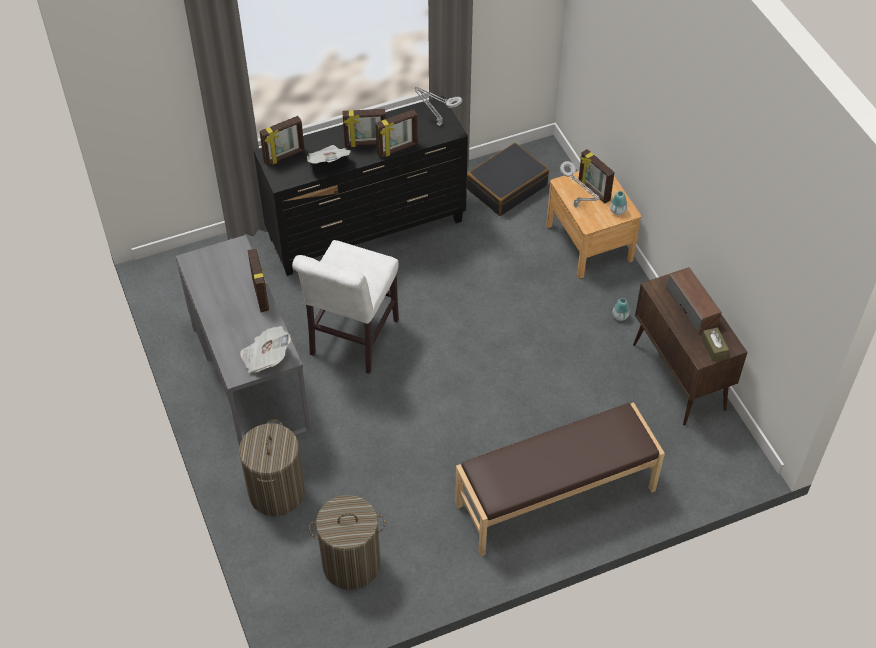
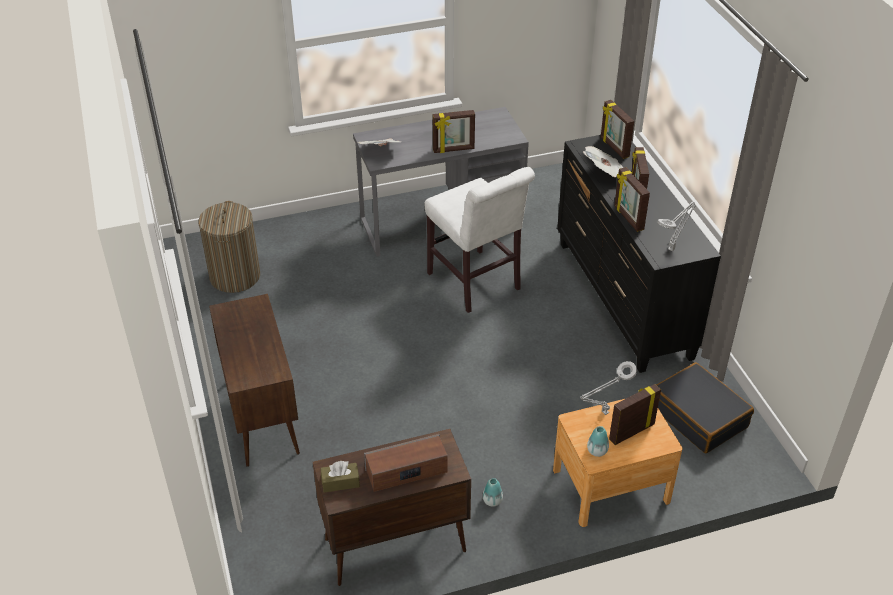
camera: 95 degrees right, 10 degrees down
laundry basket [239,419,305,516] -> none
white chair [292,240,399,374] -> white chair turned 150 degrees counterclockwise [425,167,535,313]
brown bench [455,402,665,556] -> brown cabinet [209,294,300,467]

